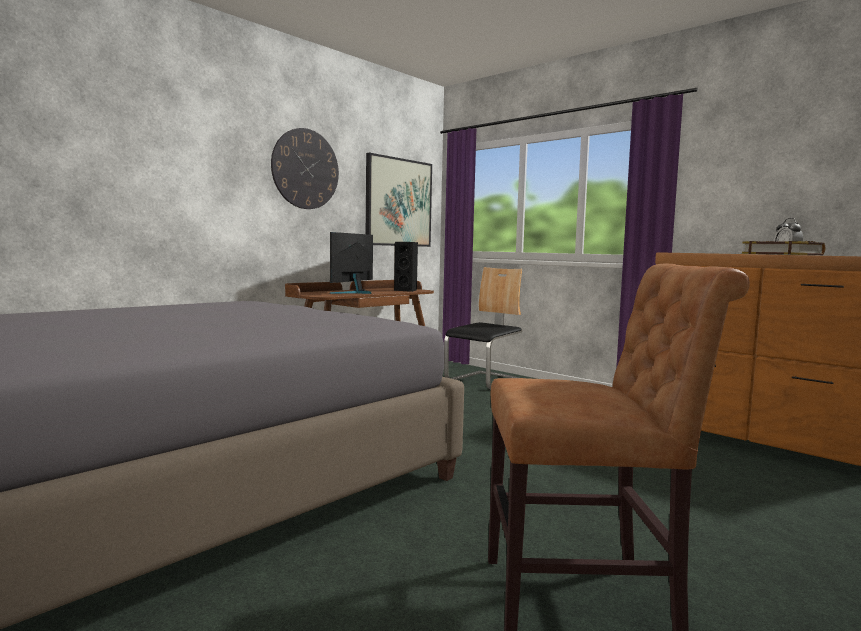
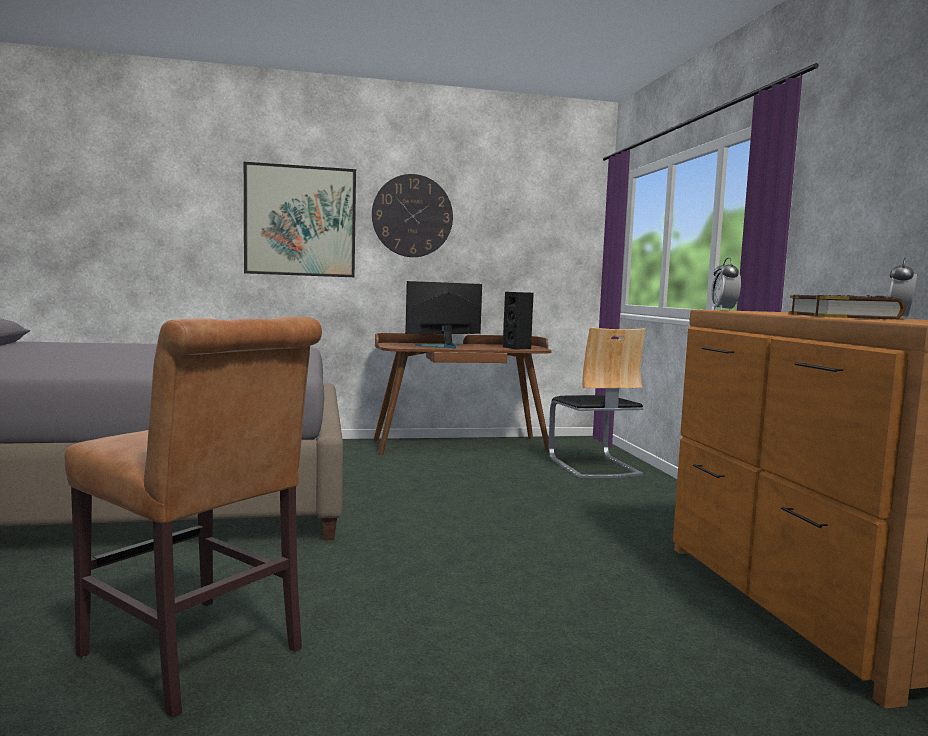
camera: 35 degrees right, 0 degrees up
picture [366,153,432,247] -> picture moved to [244,162,356,277]
chair [444,267,522,389] -> chair turned 90 degrees clockwise [549,327,645,478]
none -> alarm clock [711,257,741,310]

